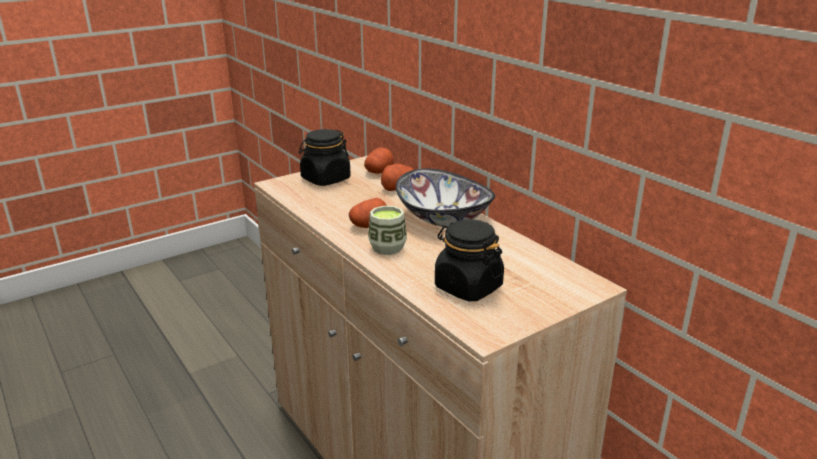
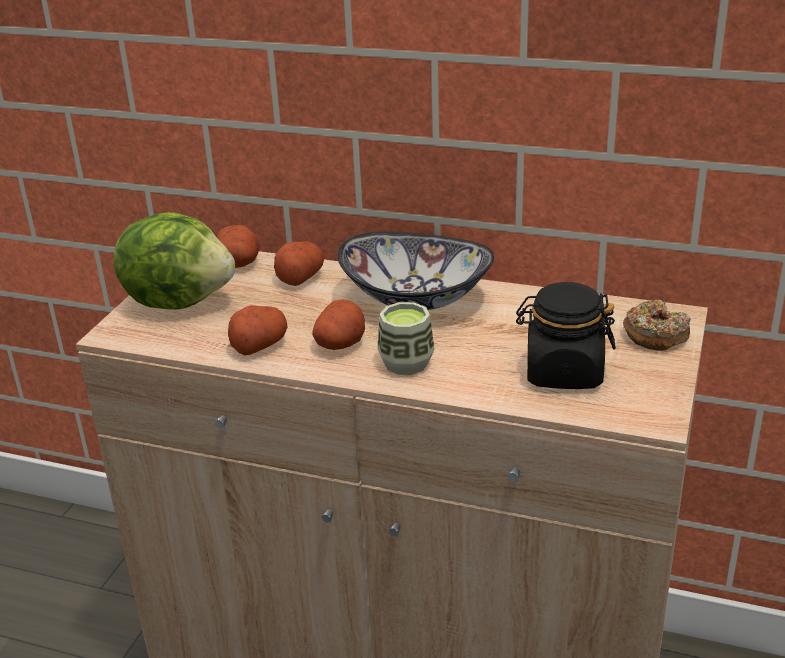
camera: 35 degrees left, 5 degrees up
black jar [299,129,351,186] -> lettuce [114,212,235,310]
none -> potato [228,305,288,355]
none -> donut [623,299,691,351]

